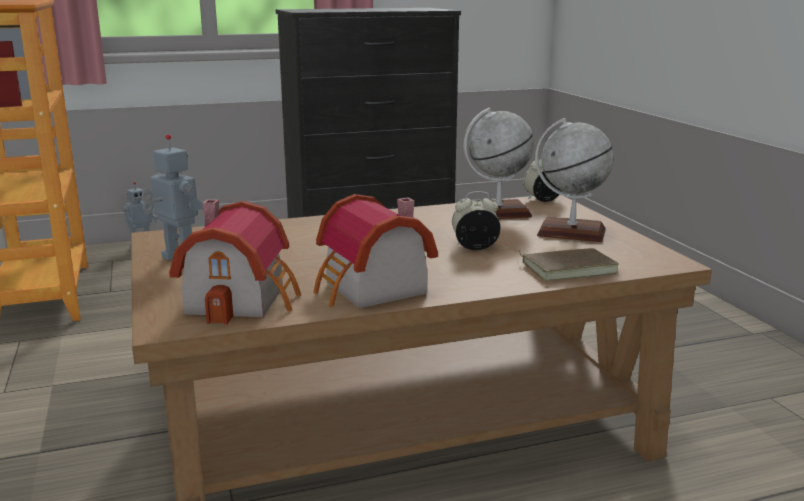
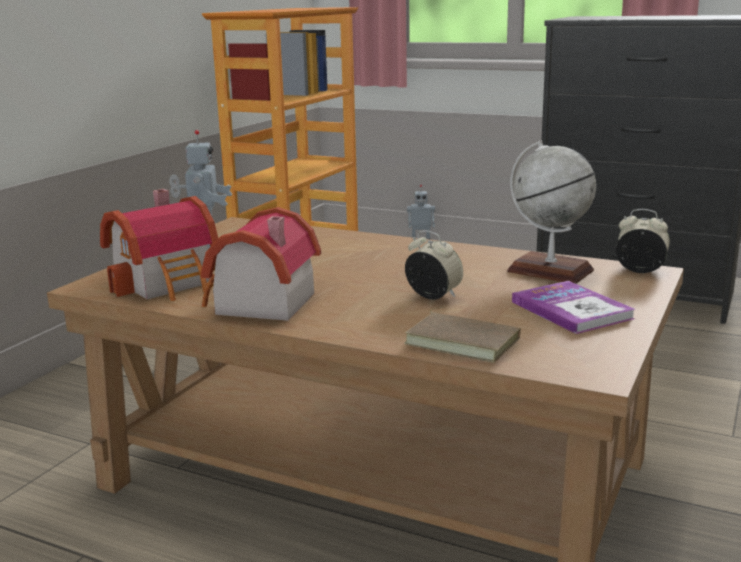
camera: 45 degrees right, 0 degrees up
globe [535,118,614,242] -> book [512,281,635,334]

